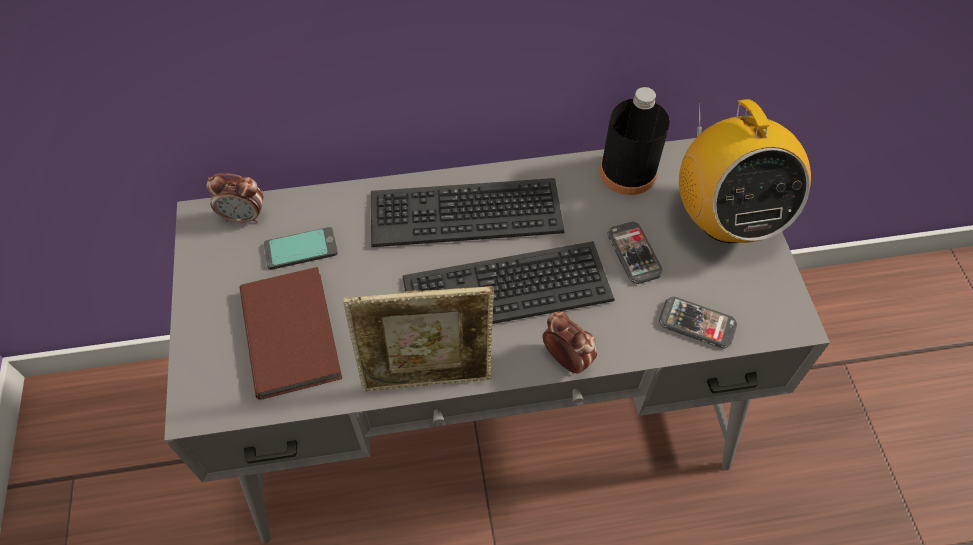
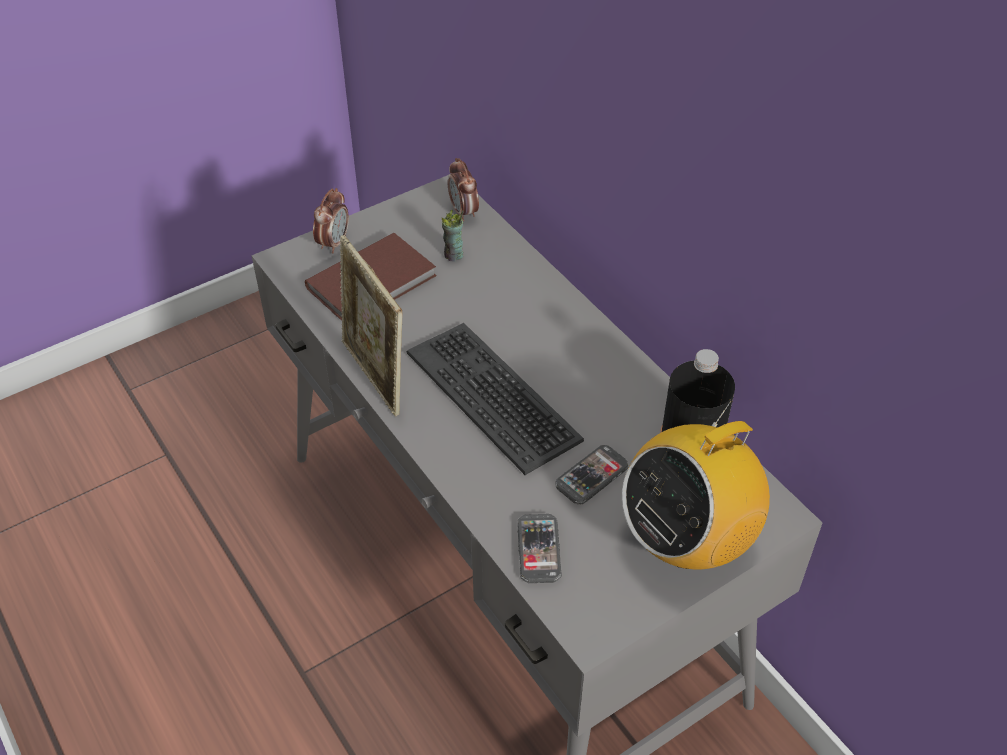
camera: 65 degrees right, 10 degrees down
phone [264,227,338,270] -> cup [441,210,464,262]
keyboard [371,178,565,247] -> none
alarm clock [543,311,597,374] -> alarm clock moved to [313,188,349,253]

